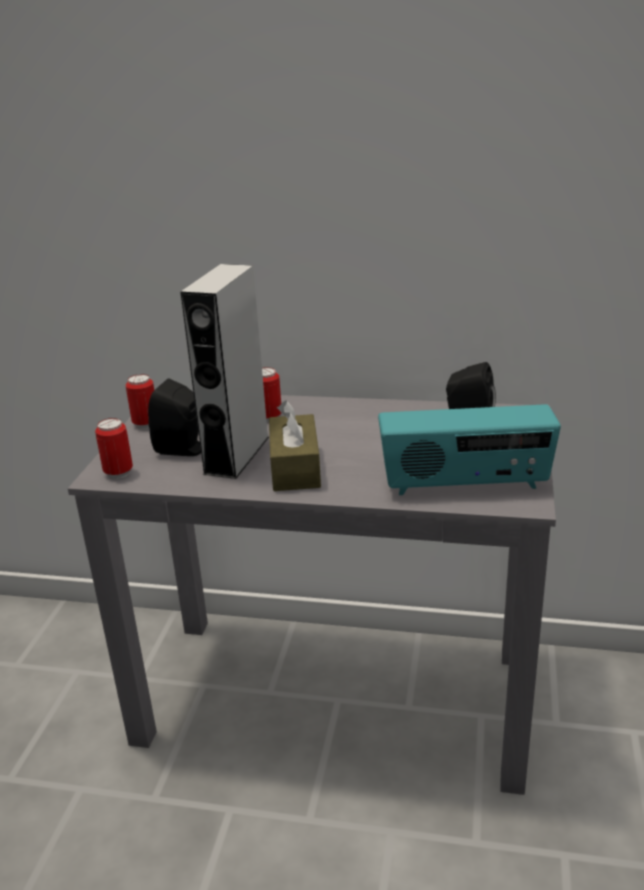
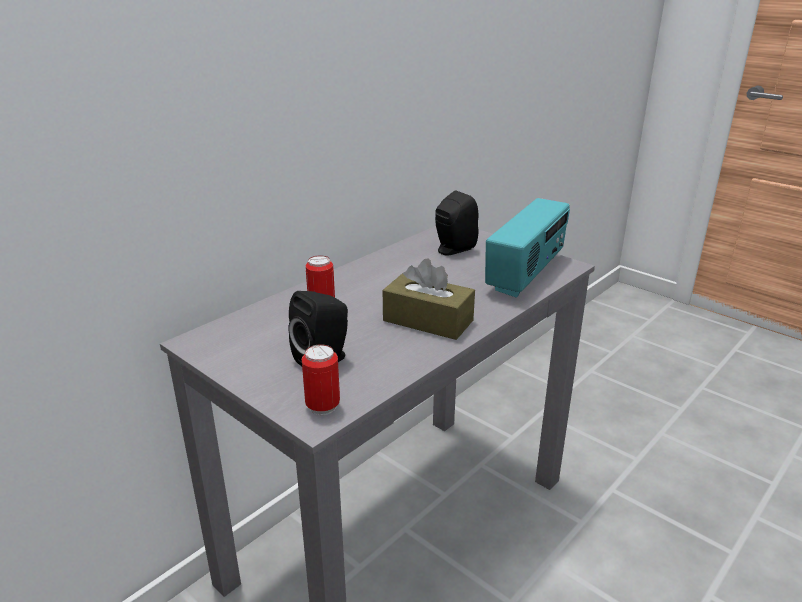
camera: 60 degrees left, 0 degrees up
can [125,374,154,429] -> none
grey speaker [180,264,269,479] -> none

